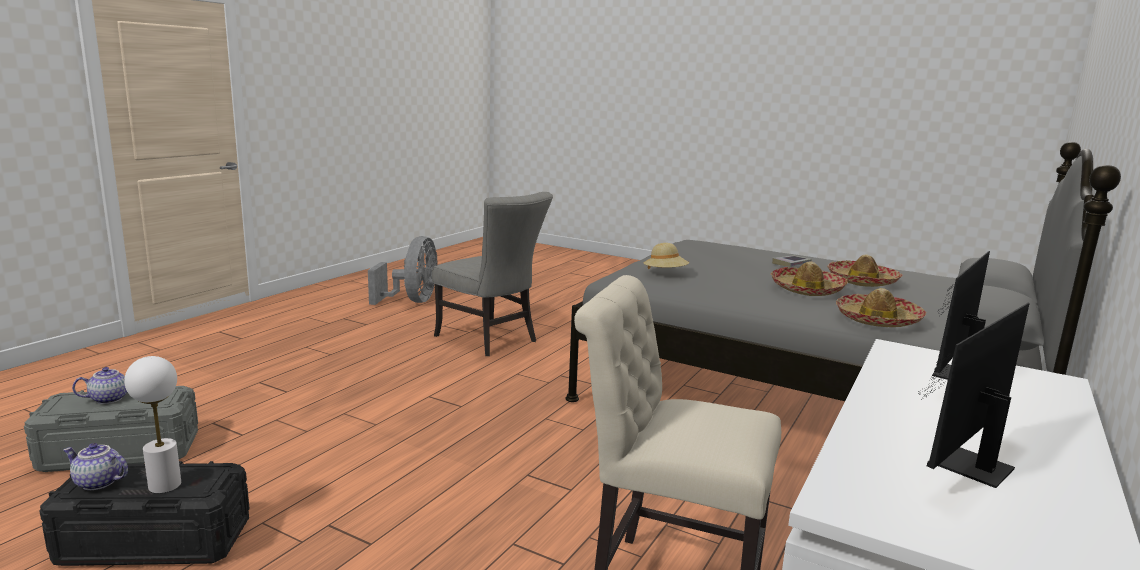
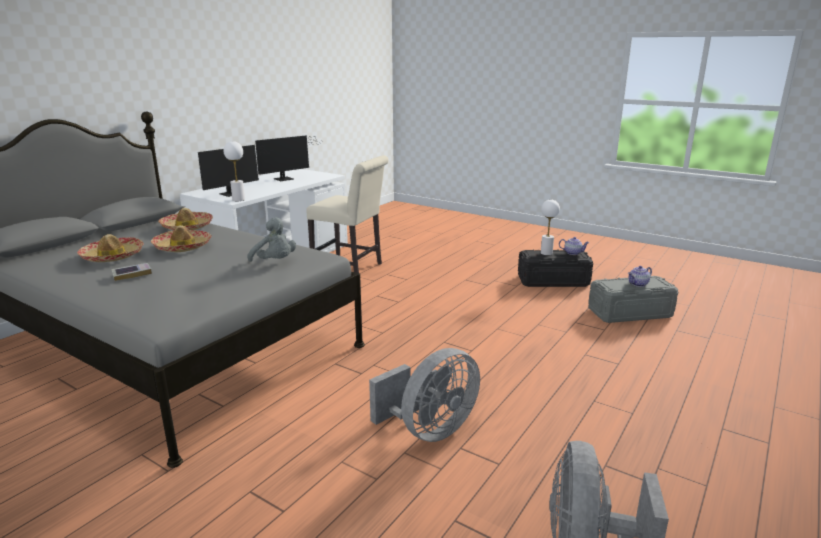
camera: 175 degrees left, 5 degrees up
grey chair [432,192,553,356] -> grey fan [369,348,480,442]
beige hat [643,243,689,269] -> grey plush toy [247,217,296,262]
none -> white table lamp [223,141,245,201]

